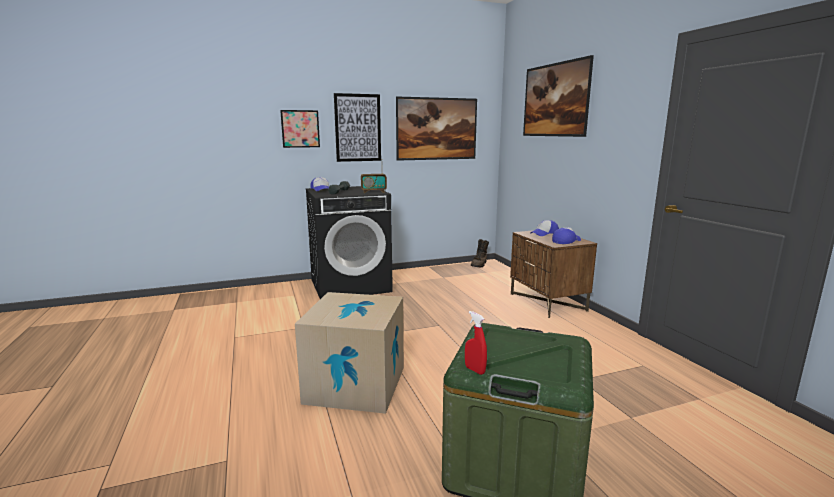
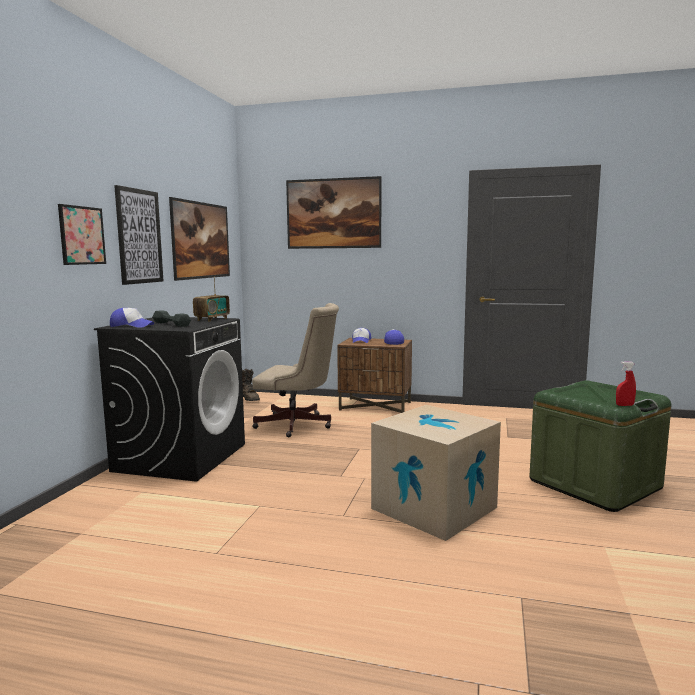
camera: 55 degrees left, 5 degrees down
none -> beige office chair [252,303,339,437]

